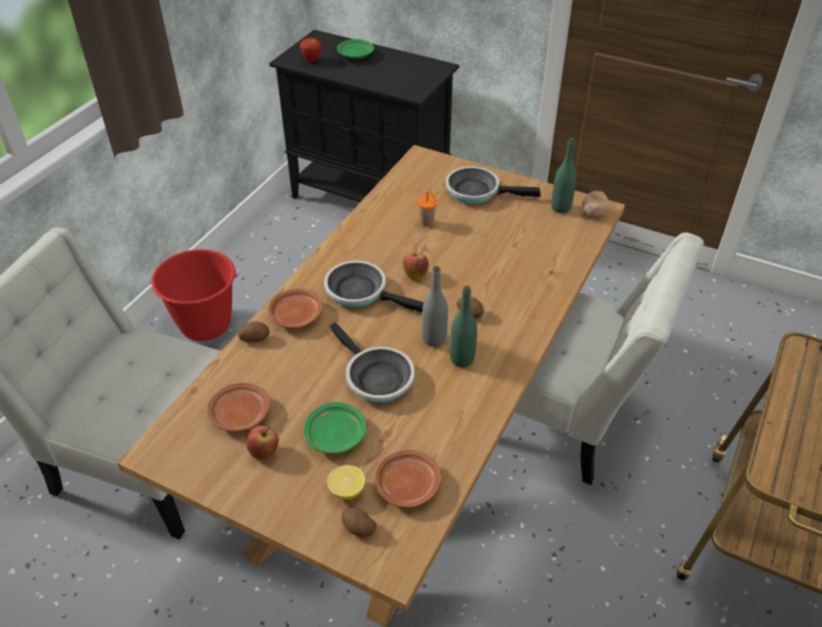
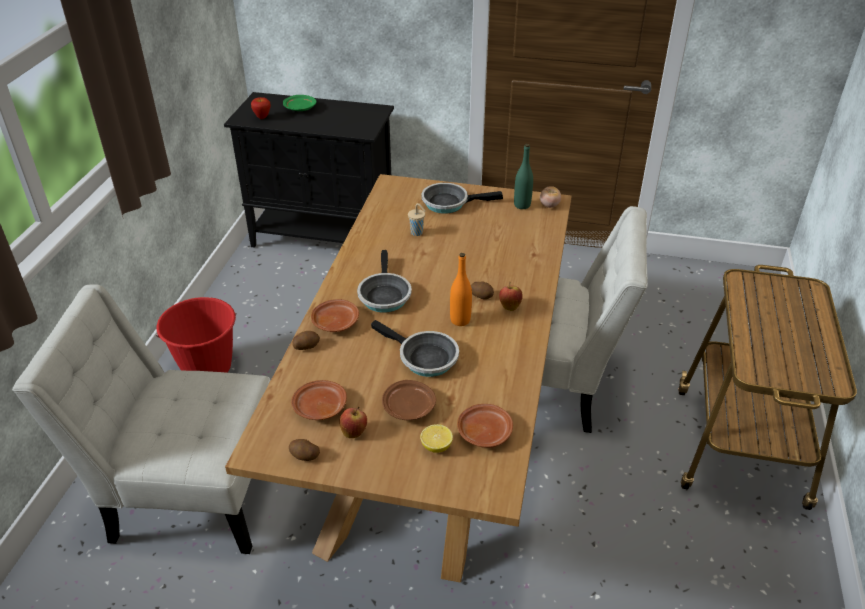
camera: 15 degrees left, 5 degrees down
green plate [304,402,366,454] -> brown plate [382,380,436,420]
frying pan [324,260,424,312] -> frying pan turned 105 degrees counterclockwise [357,250,412,313]
potato [342,508,376,537] -> potato moved to [289,439,320,461]
apple [403,248,429,280] -> apple moved to [499,282,523,311]
orange cup [417,190,437,227] -> beige cup [408,203,426,236]
grey bottle [422,266,448,347] -> orange bottle [450,253,472,326]
green bottle [450,286,477,367] -> none

